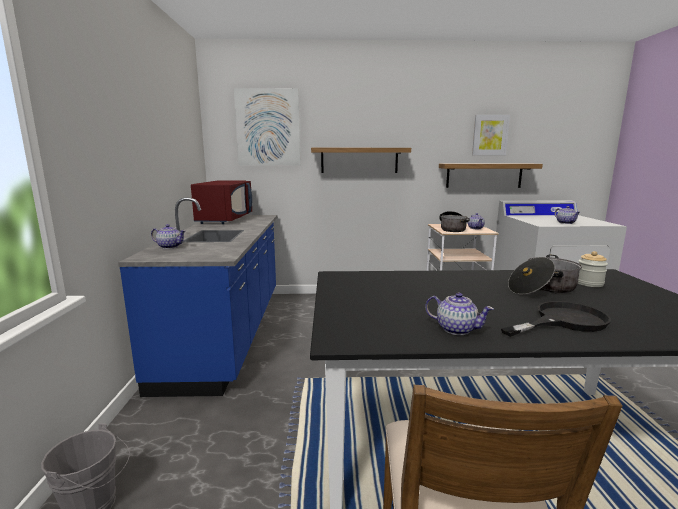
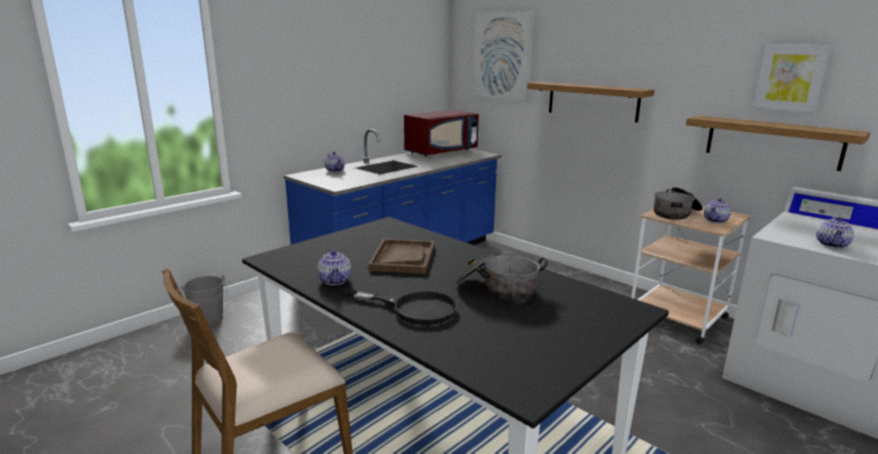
camera: 45 degrees right, 5 degrees up
jar [578,251,608,287] -> none
none -> brown tray [368,239,435,274]

